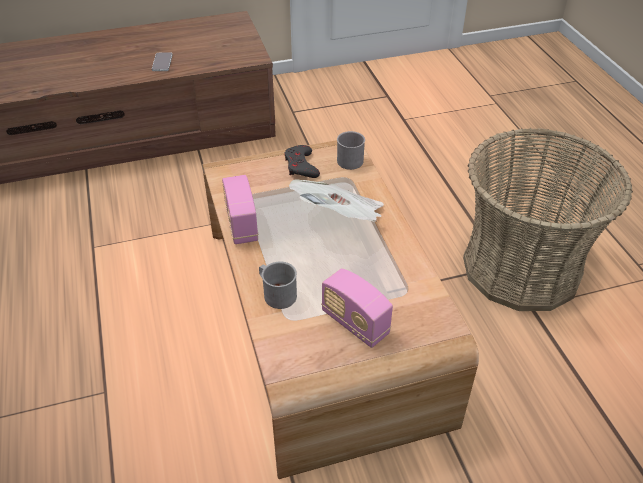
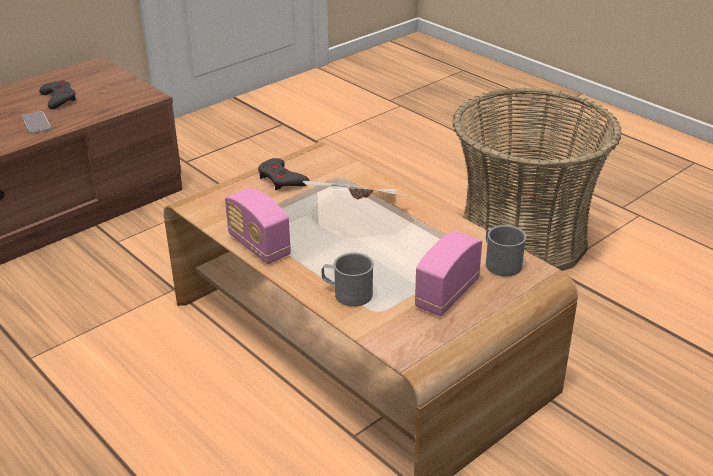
camera: 25 degrees left, 10 degrees down
radio [321,269,393,348] -> radio turned 105 degrees clockwise [414,231,482,316]
grey mug [337,131,365,170] -> grey mug moved to [486,225,526,276]
none -> grey game controller [39,80,76,109]

